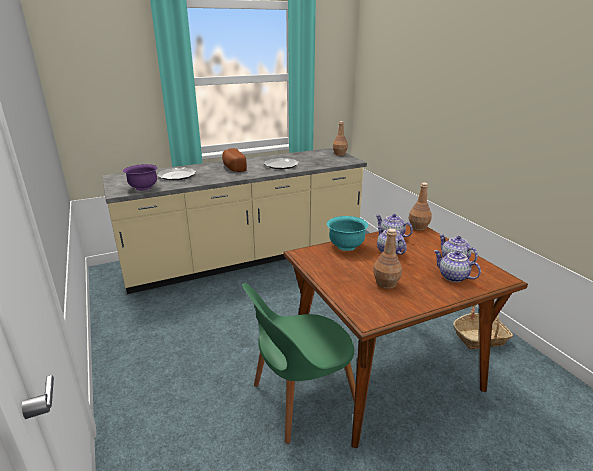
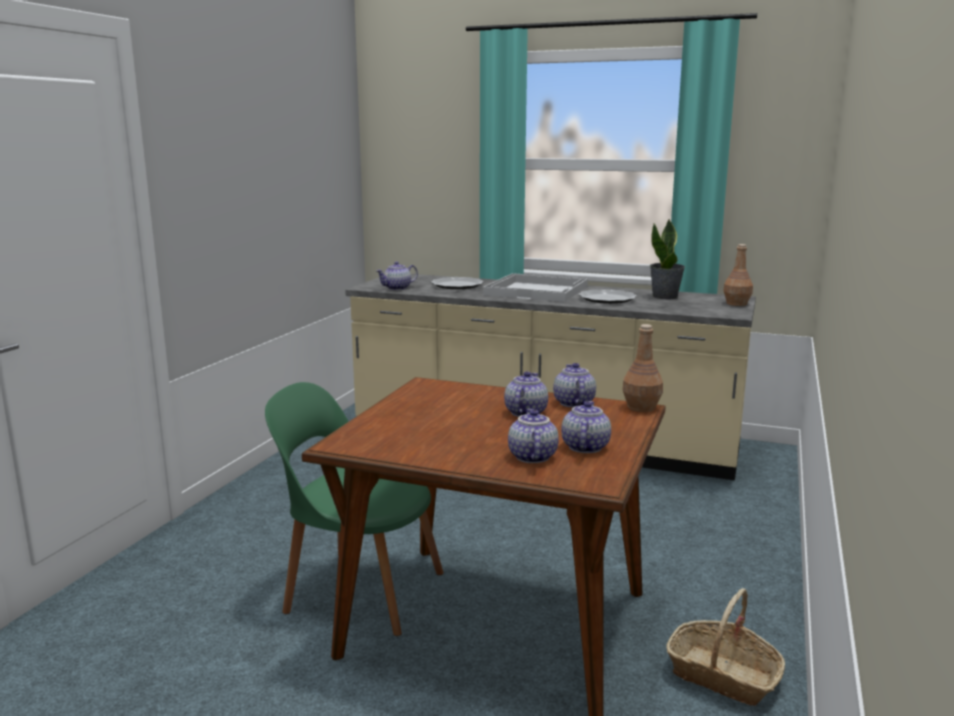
camera: 45 degrees right, 10 degrees down
purple bowl [123,164,157,191] -> teapot [376,261,418,290]
bread [222,148,247,172] -> white tray [483,273,588,302]
turquoise bowl [327,216,368,251] -> none
brown bottle [373,228,402,289] -> none
none -> potted plant [650,219,685,299]

